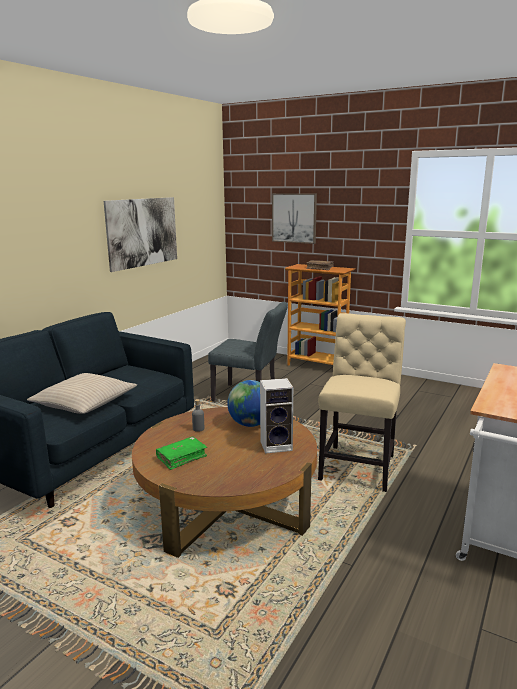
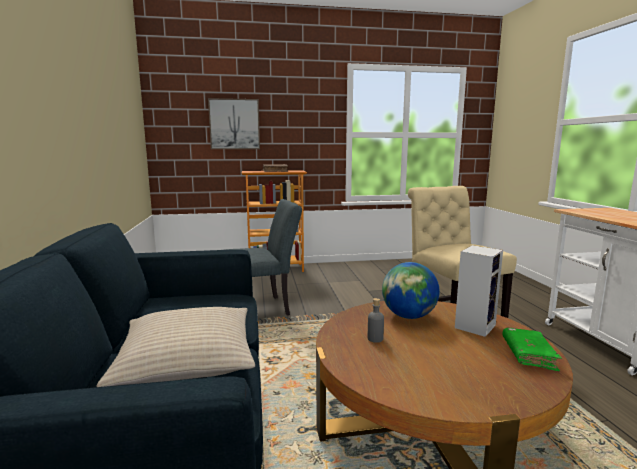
camera: 40 degrees left, 5 degrees down
picture [104,197,177,272] -> none
green book [156,437,207,470] -> green book moved to [502,328,562,371]

